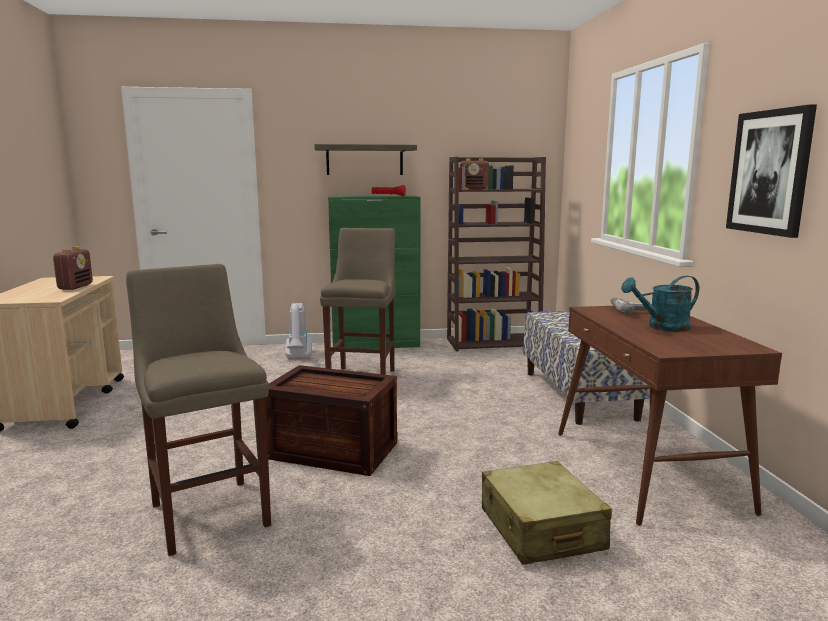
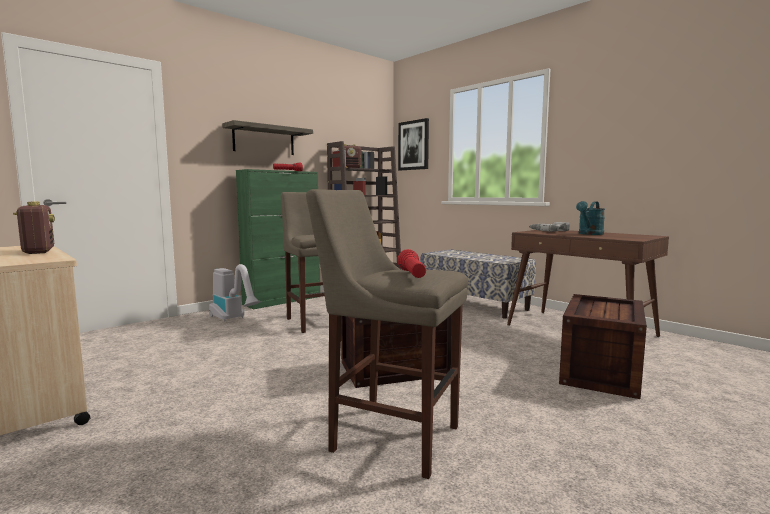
camera: 35 degrees left, 5 degrees down
beige suitcase [482,461,612,565] -> crate [559,294,647,399]
picture [726,104,817,238] -> picture moved to [398,118,429,170]
none -> red flashlight [397,249,426,278]

